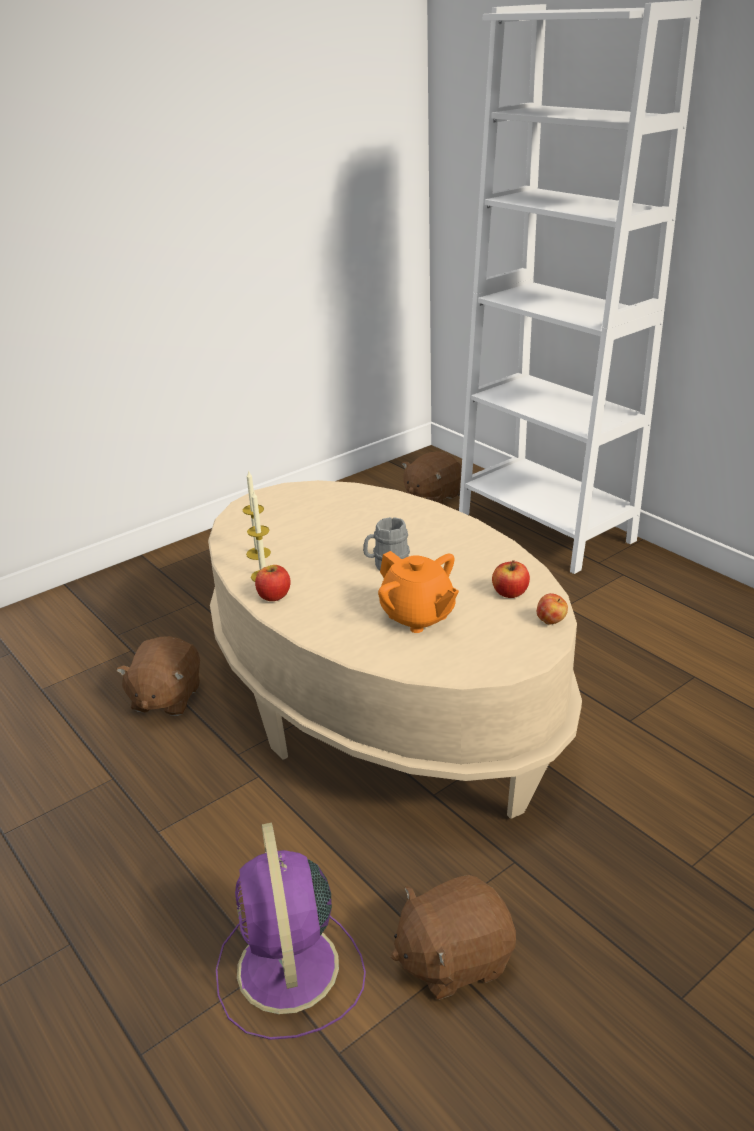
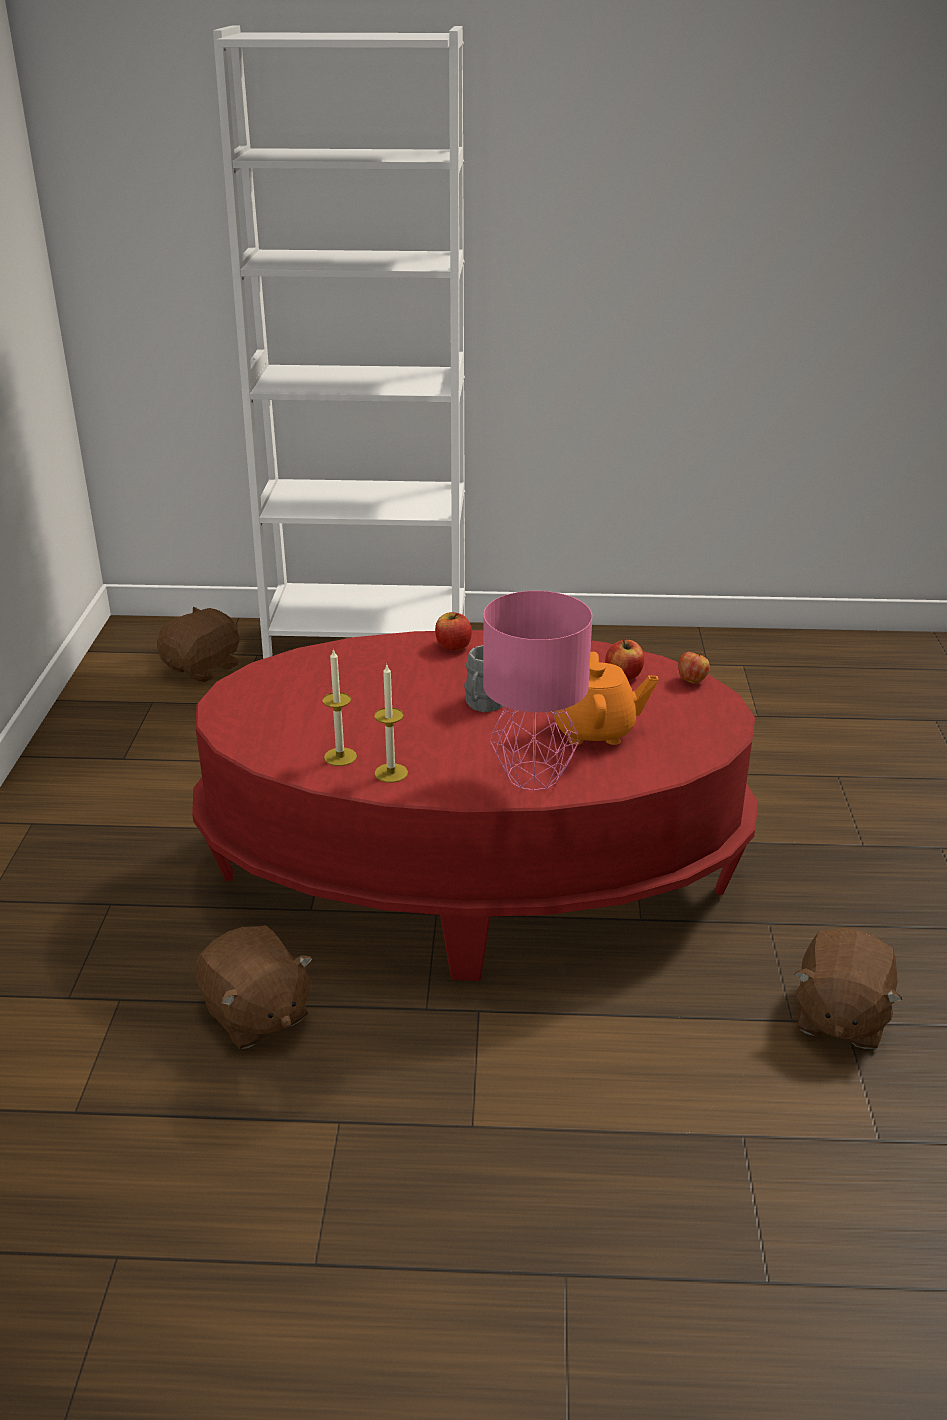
camera: 50 degrees left, 0 degrees up
beige coffee table [208,480,582,819] -> red coffee table [192,630,758,981]
purple fan [216,823,366,1040] -> none
apple [255,565,291,601] -> apple moved to [435,612,472,651]
brown plush toy [402,451,462,504] -> brown plush toy turned 135 degrees counterclockwise [157,606,240,682]
none -> pink table lamp [483,591,592,790]

